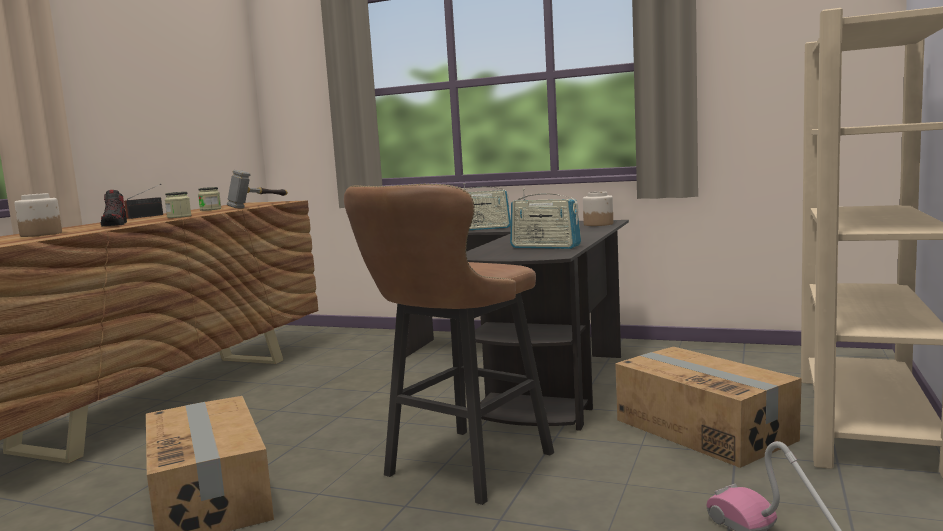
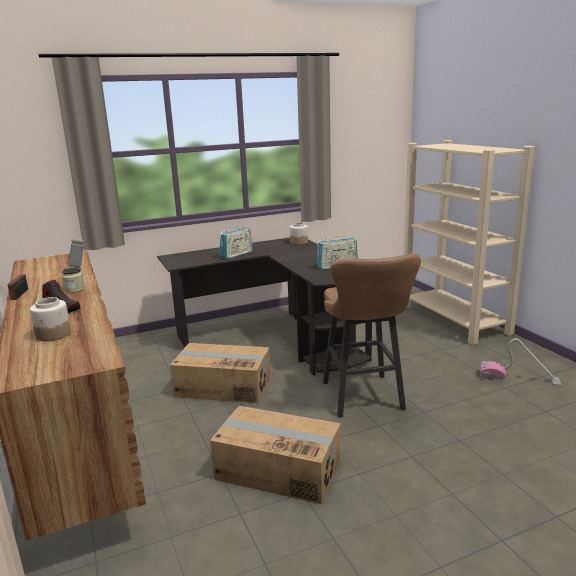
camera: 45 degrees left, 10 degrees up
jar [198,187,221,211] -> none
cardboard box [615,347,802,468] -> cardboard box moved to [170,343,270,403]

